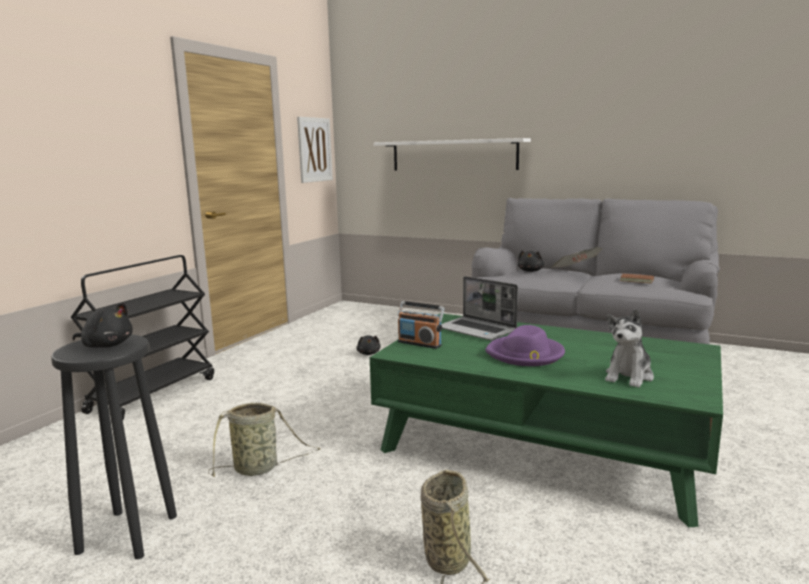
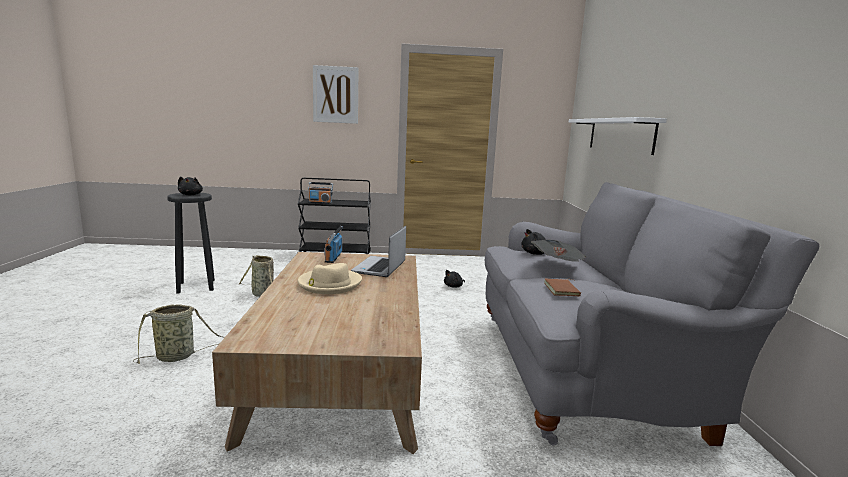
camera: 60 degrees right, 0 degrees up
picture [297,117,333,183] -> picture moved to [313,65,359,124]
green coffee table [370,314,723,527] -> brown coffee table [212,252,422,454]
purple hat [485,325,565,366] -> beige hat [298,263,362,294]
plush toy [605,309,654,388] -> none
none -> radio [308,182,333,204]

